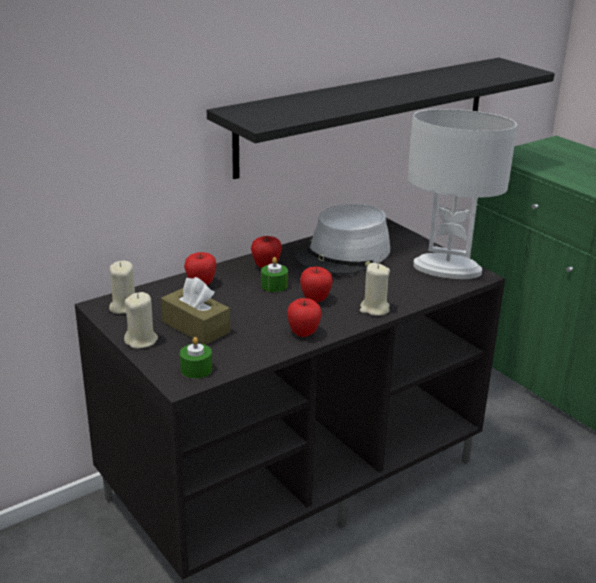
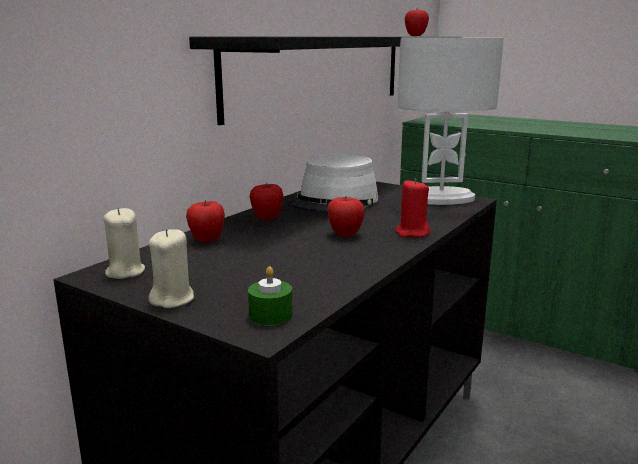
camera: 20 degrees left, 10 degrees down
brown tissue box [161,277,230,345] -> none
green candle [261,257,288,292] -> none
apple [287,298,322,337] -> apple moved to [405,10,429,36]
beige candle [360,263,390,316] -> red candle [395,179,430,237]

